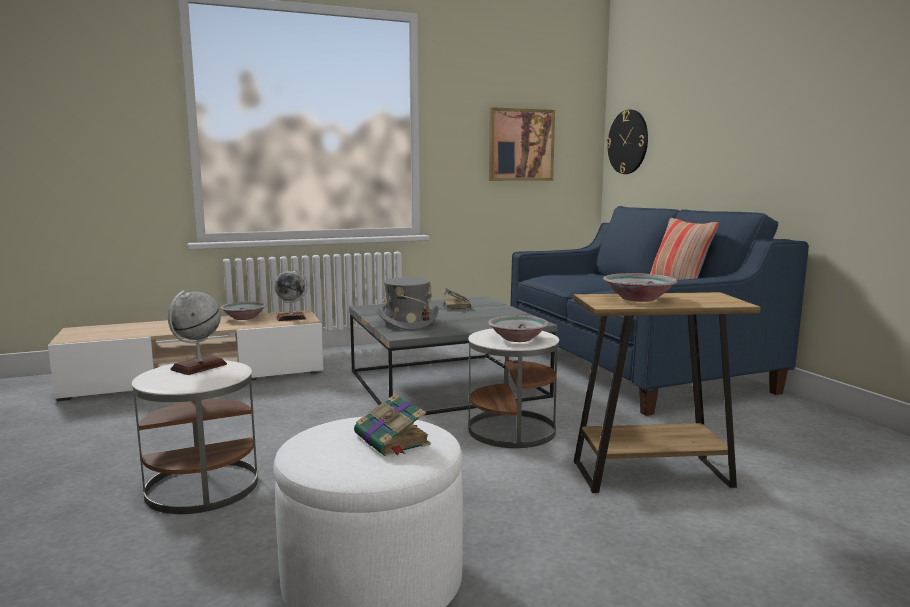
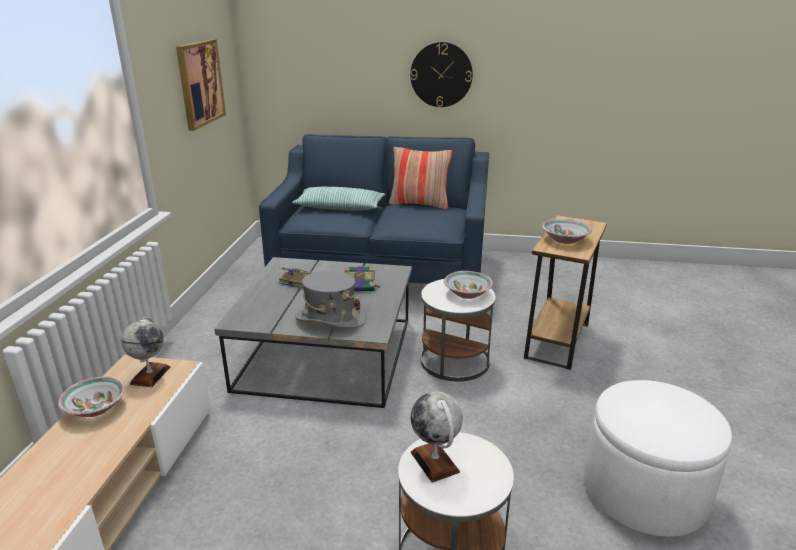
camera: 60 degrees left, 15 degrees up
book [354,393,431,456] -> book moved to [344,266,381,291]
wall clock [606,110,648,174] -> wall clock moved to [410,42,473,107]
none -> pillow [292,187,386,211]

